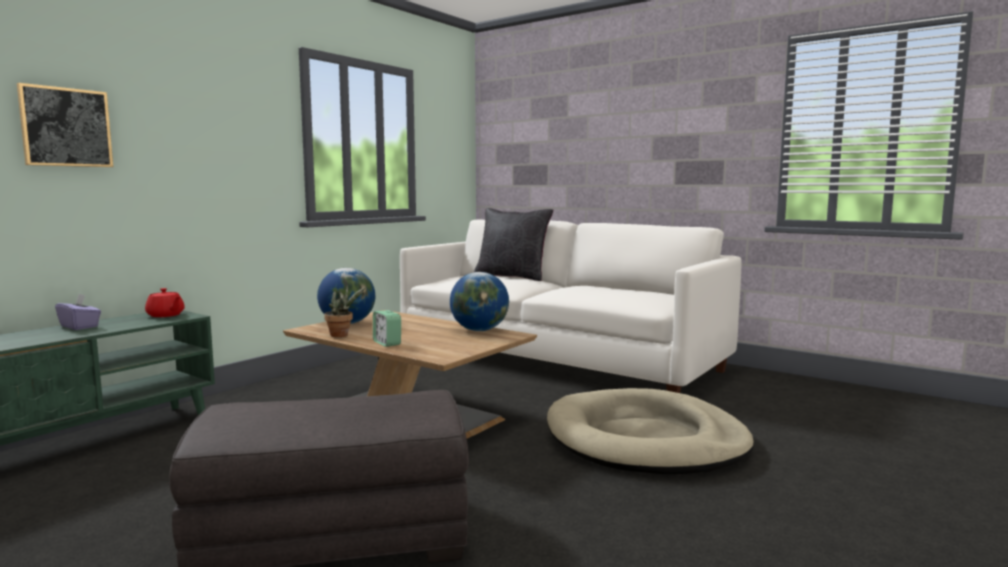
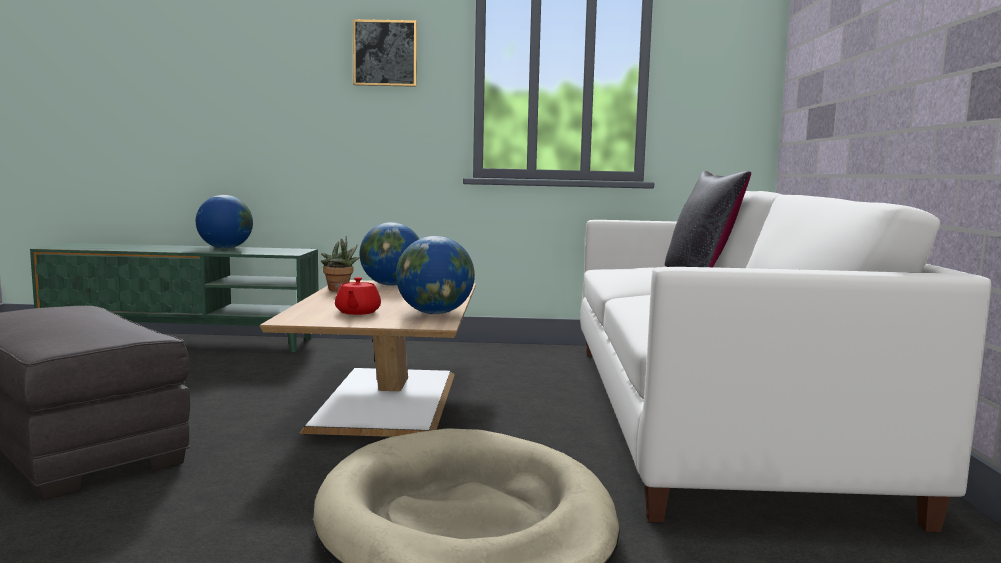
camera: 55 degrees right, 0 degrees up
picture [17,83,113,167] -> picture moved to [353,19,417,87]
purple tissue box [55,294,101,330] -> globe [196,195,253,249]
red teapot [145,288,185,317] -> red teapot moved to [335,277,381,315]
alarm clock [373,310,401,347] -> none

